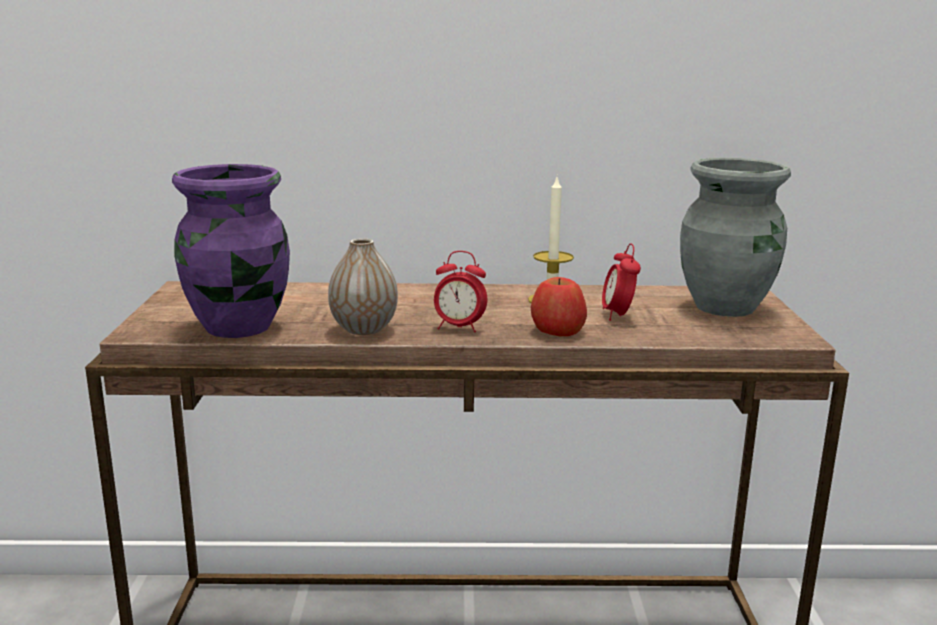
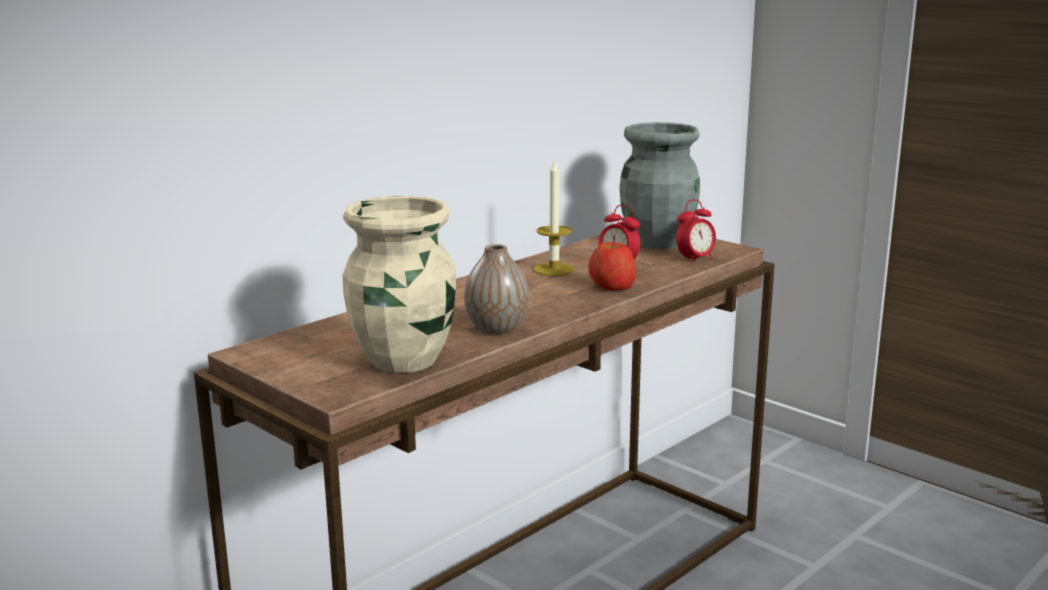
camera: 45 degrees left, 0 degrees up
purple vase [172,164,290,338] -> beige vase [343,196,456,373]
alarm clock [434,251,487,333] -> alarm clock moved to [676,199,716,264]

